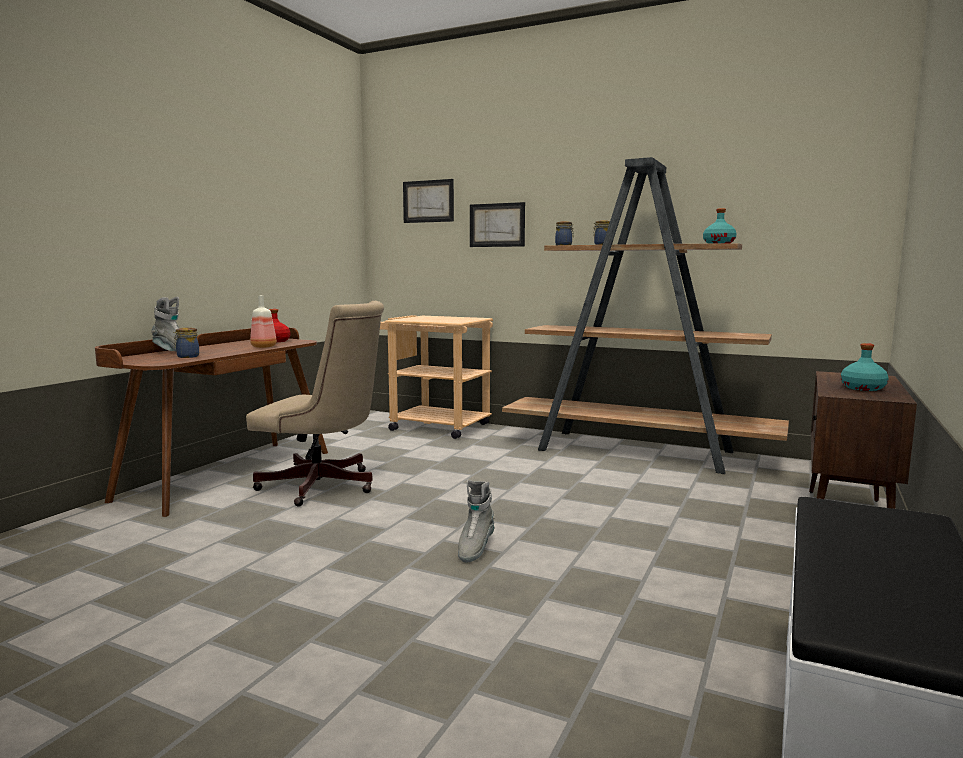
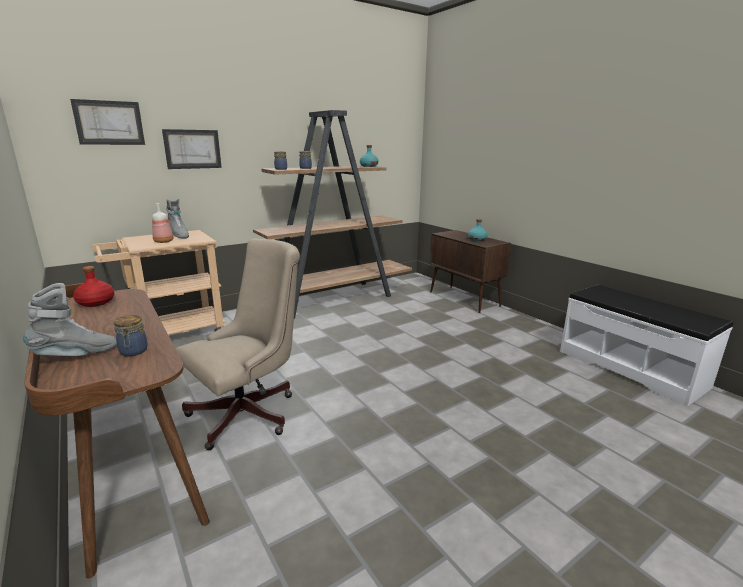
camera: 60 degrees left, 10 degrees up
bottle [250,295,277,348] -> bottle moved to [152,203,173,243]
grey boot [458,480,495,563] -> grey boot moved to [166,199,189,239]

